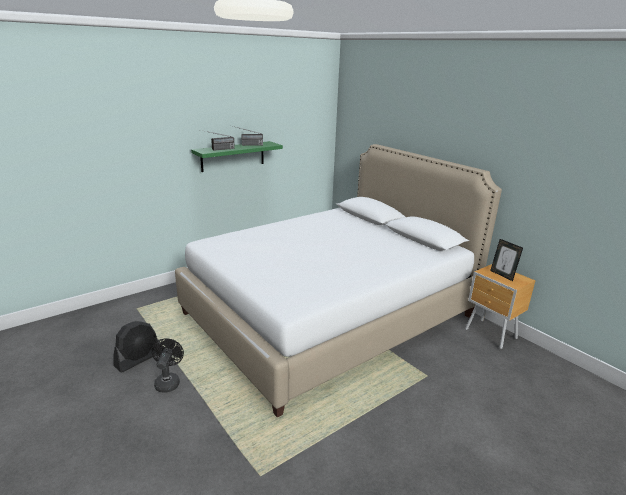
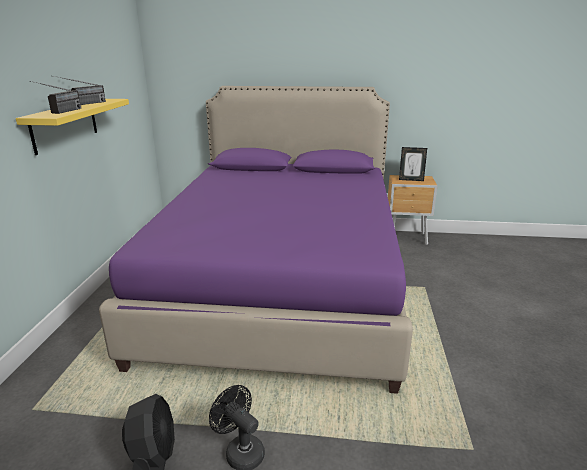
camera: 45 degrees left, 0 degrees up
white bed [175,144,502,418] -> purple bed [99,86,413,394]
green shelf [191,141,283,172] -> yellow shelf [16,99,129,155]

